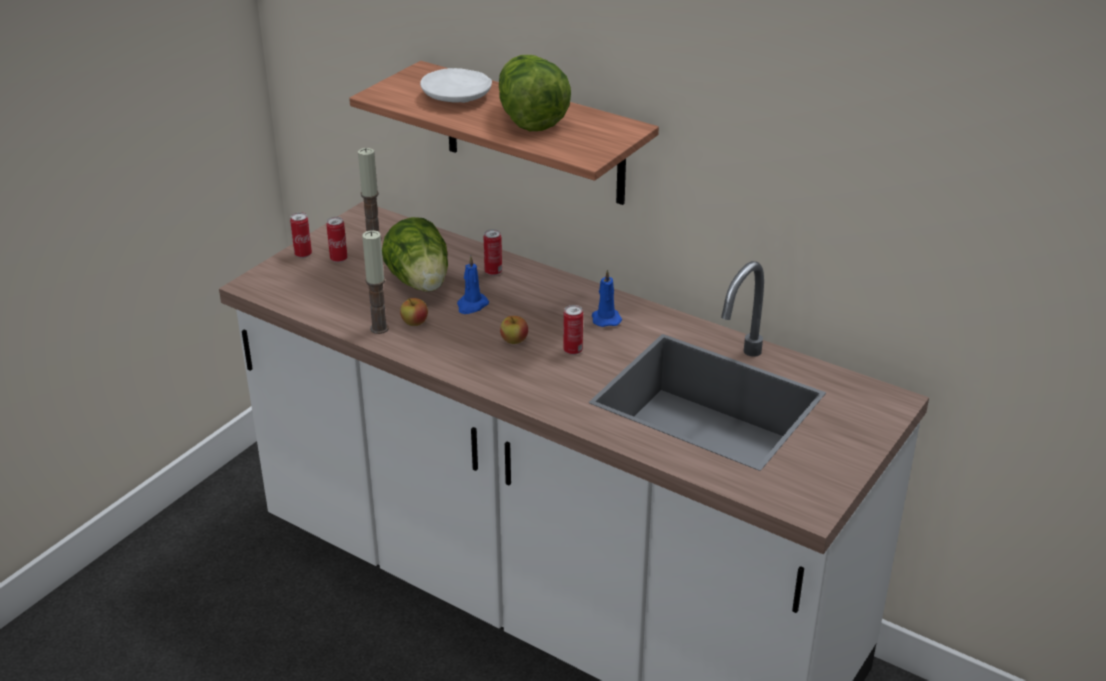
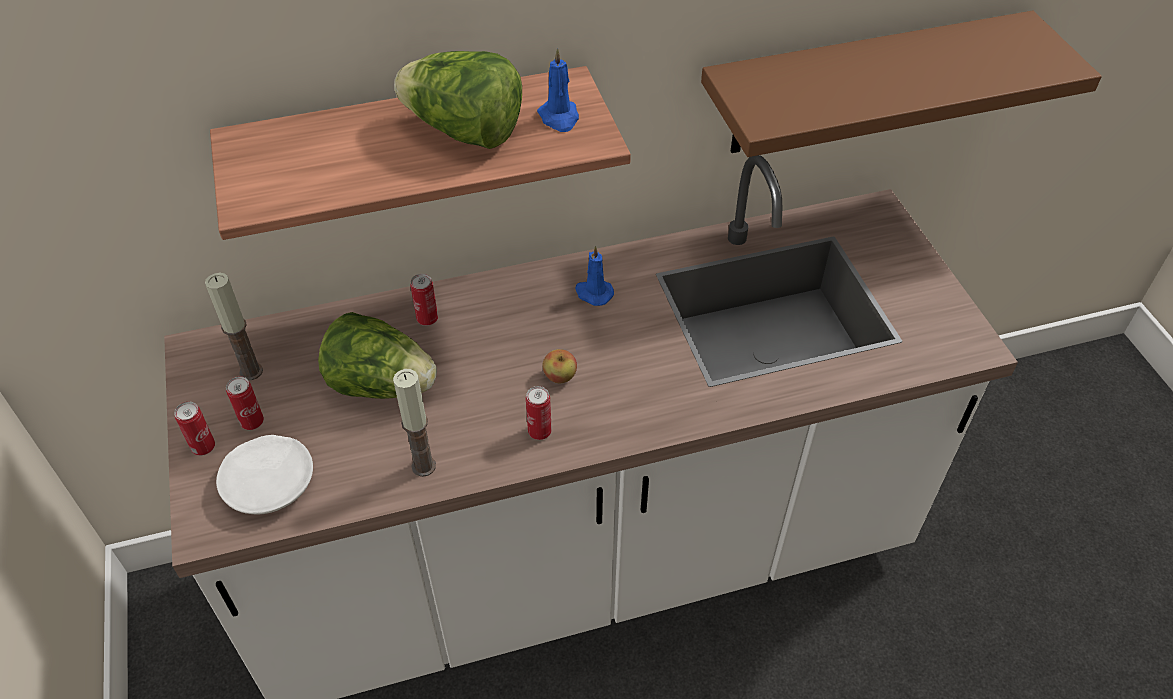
camera: 50 degrees left, 15 degrees up
apple [400,298,428,326] -> none
white plate [420,68,492,103] -> white plate moved to [216,435,313,514]
blue candle [457,255,489,314] -> blue candle moved to [537,48,579,132]
can [563,305,583,355] -> can moved to [526,386,552,440]
none -> brown shelf [701,11,1102,157]

